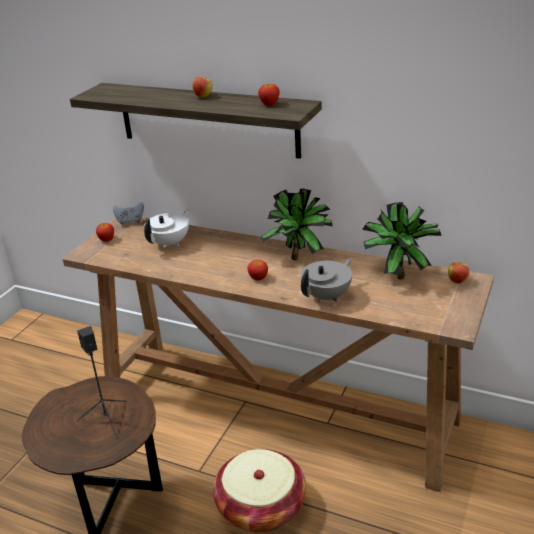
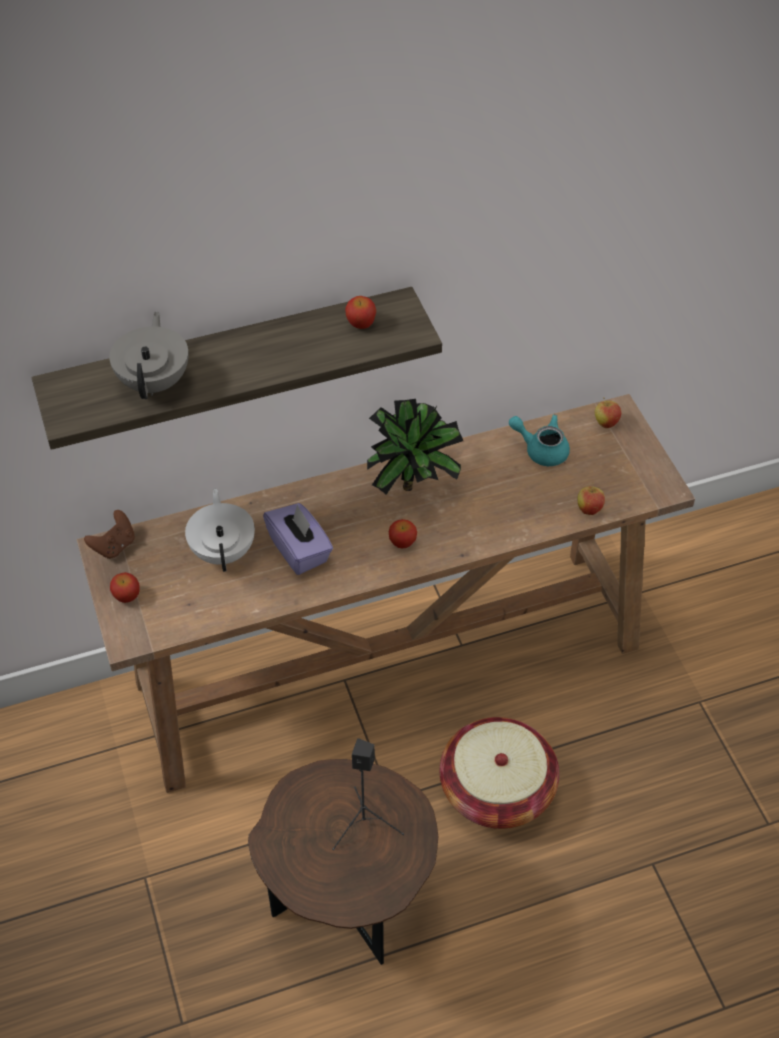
camera: 45 degrees left, 20 degrees up
grey game controller [113,202,144,225] -> brown game controller [84,510,135,559]
apple [192,76,213,98] -> apple moved to [578,483,605,515]
grey teapot [301,258,352,302] -> grey teapot moved to [109,311,188,399]
potted plant [362,202,442,279] -> turquoise teapot [509,414,570,466]
none -> purple tissue box [263,503,333,575]

